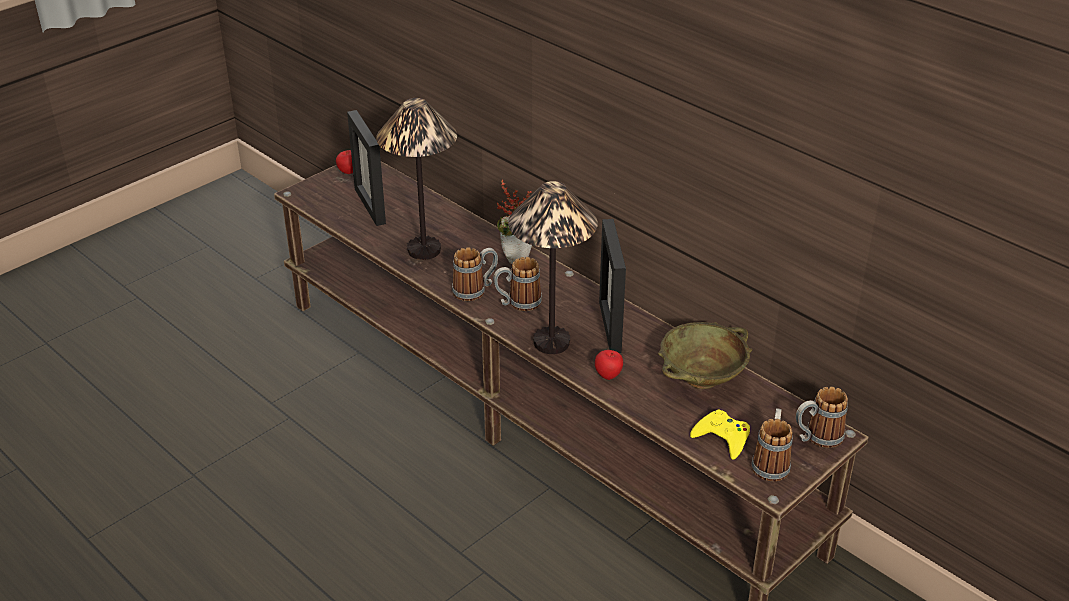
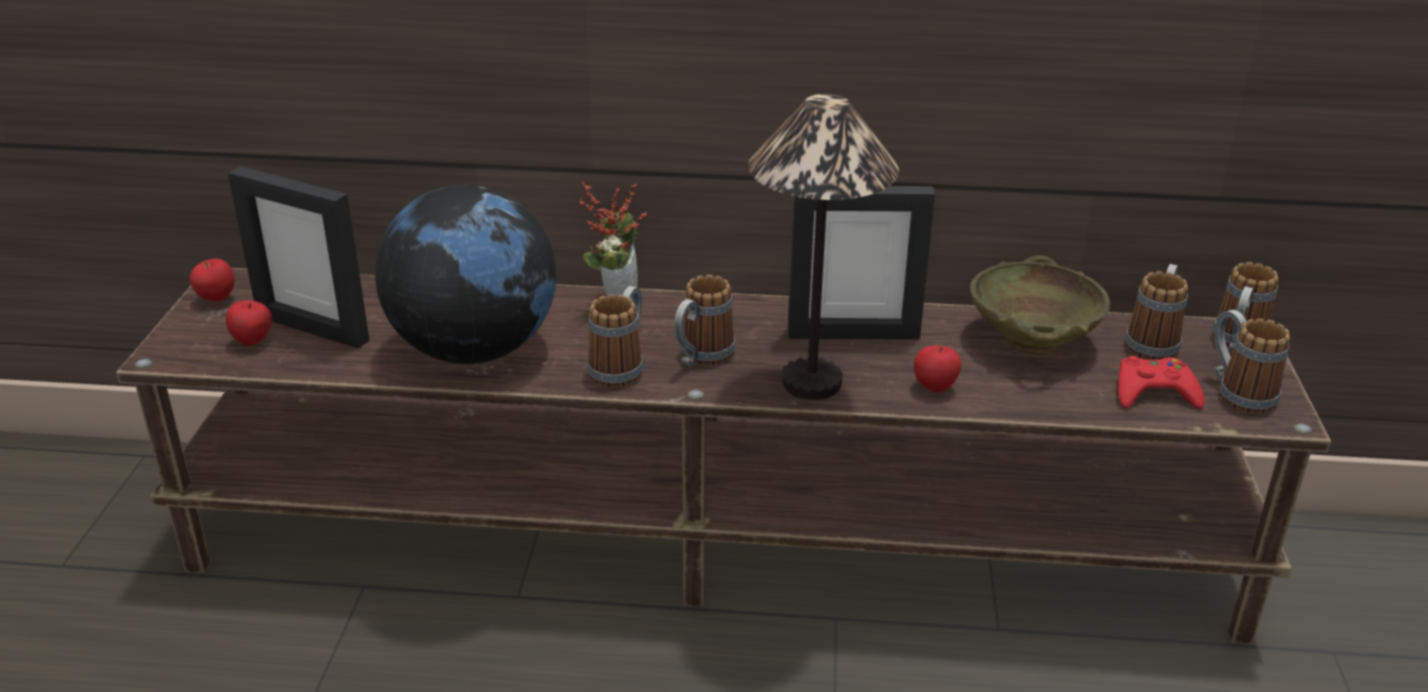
camera: 40 degrees left, 5 degrees down
table lamp [376,98,457,260] -> globe [375,185,556,364]
picture frame [599,219,626,353] -> picture frame turned 45 degrees counterclockwise [788,186,935,340]
yellow game controller [690,410,750,460] -> red game controller [1118,356,1205,409]
none -> apple [226,300,272,346]
none -> mug [1125,264,1188,360]

